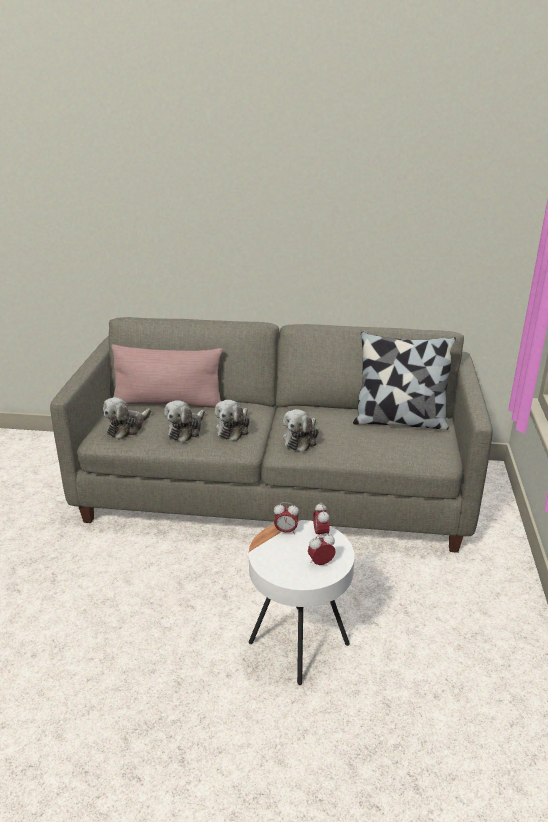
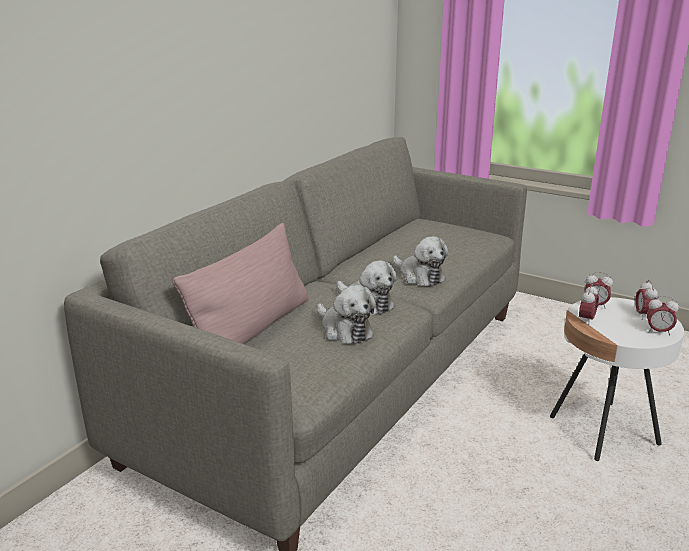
camera: 65 degrees left, 5 degrees down
plush toy [103,397,151,439] -> none
pillow [353,332,456,430] -> none
none -> alarm clock [647,296,679,335]

